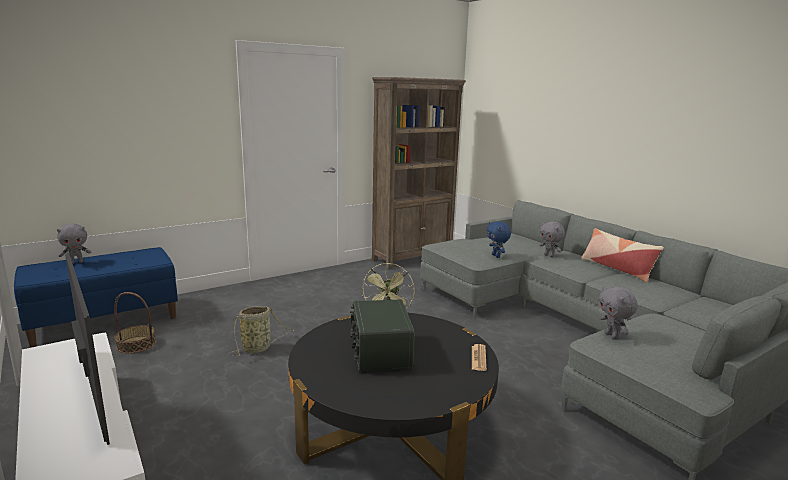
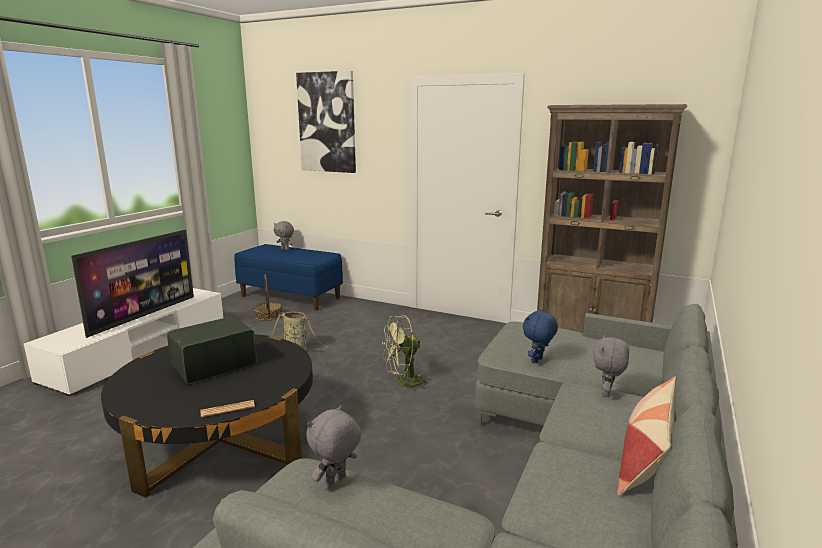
camera: 60 degrees right, 0 degrees up
none -> picture [296,71,356,173]

